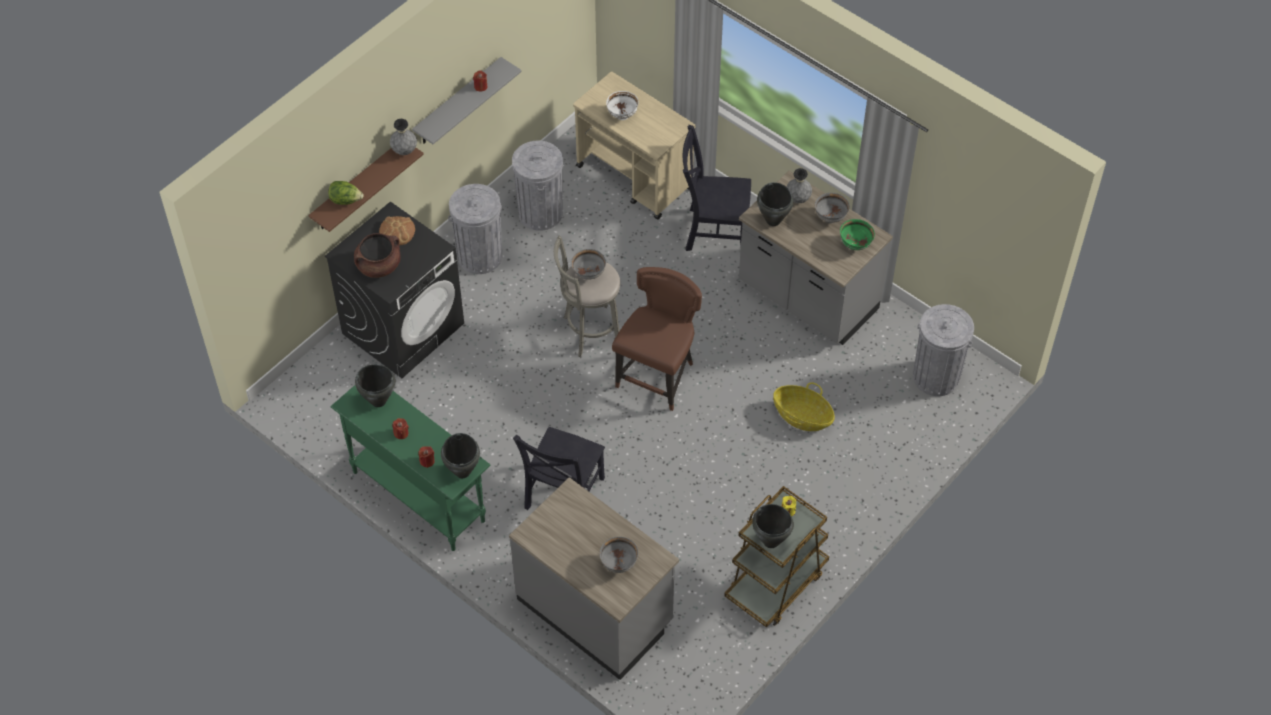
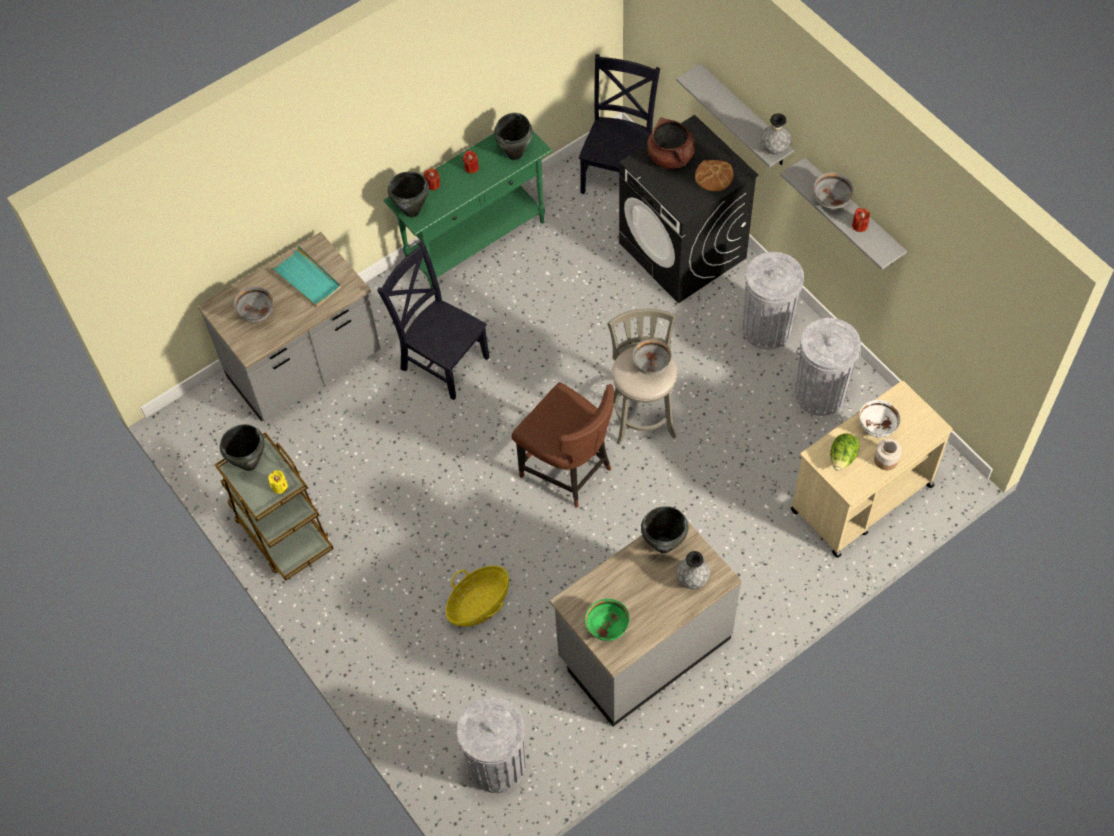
camera: 105 degrees right, 5 degrees up
brown shelf [308,148,424,232] -> grey shelf [676,64,794,168]
lettuce [328,181,364,205] -> lettuce moved to [830,433,860,471]
black chair [682,125,751,251] -> black chair moved to [579,54,660,194]
grey bowl [815,193,850,223] -> grey bowl moved to [814,172,854,209]
none -> turquoise tray [270,245,341,307]
none -> jar [874,439,902,470]

